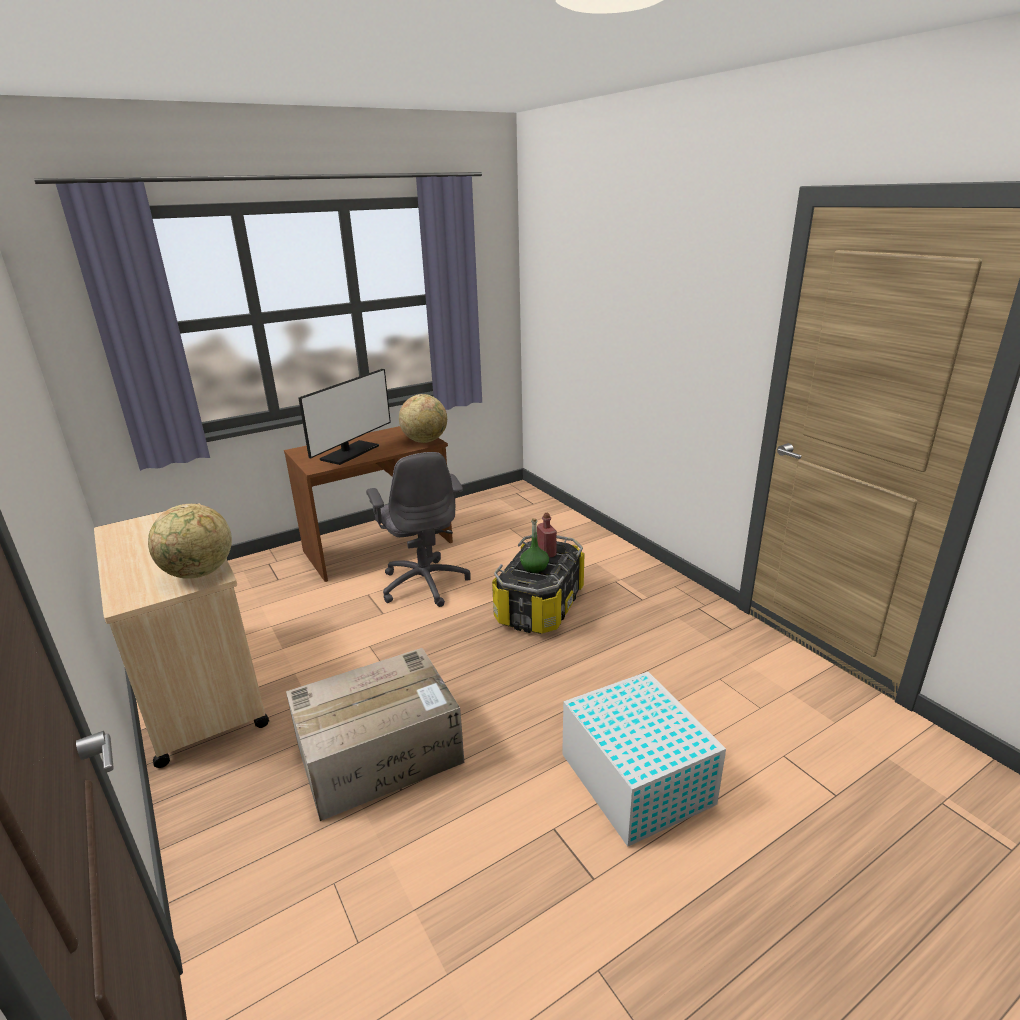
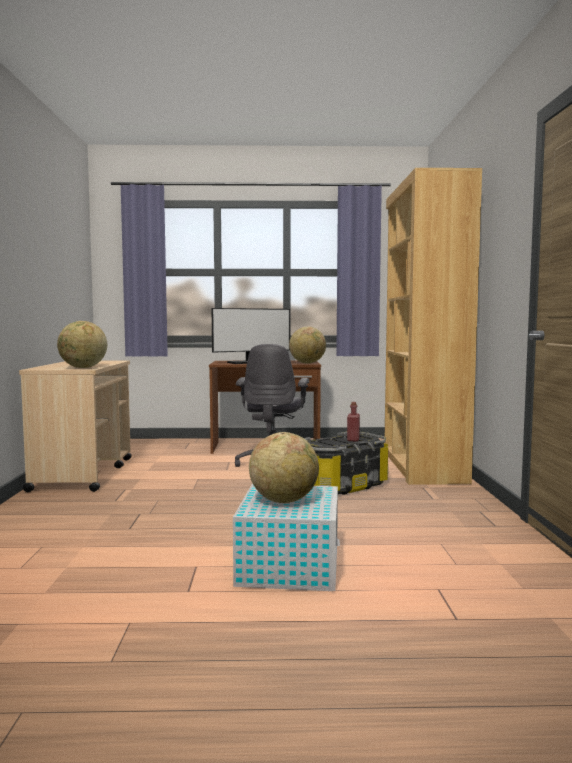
camera: 30 degrees right, 20 degrees down
cardboard box [286,648,464,821] -> none
green bottle [520,518,549,573] -> none
none -> globe [249,432,319,503]
none -> brown bookcase [385,168,482,485]

